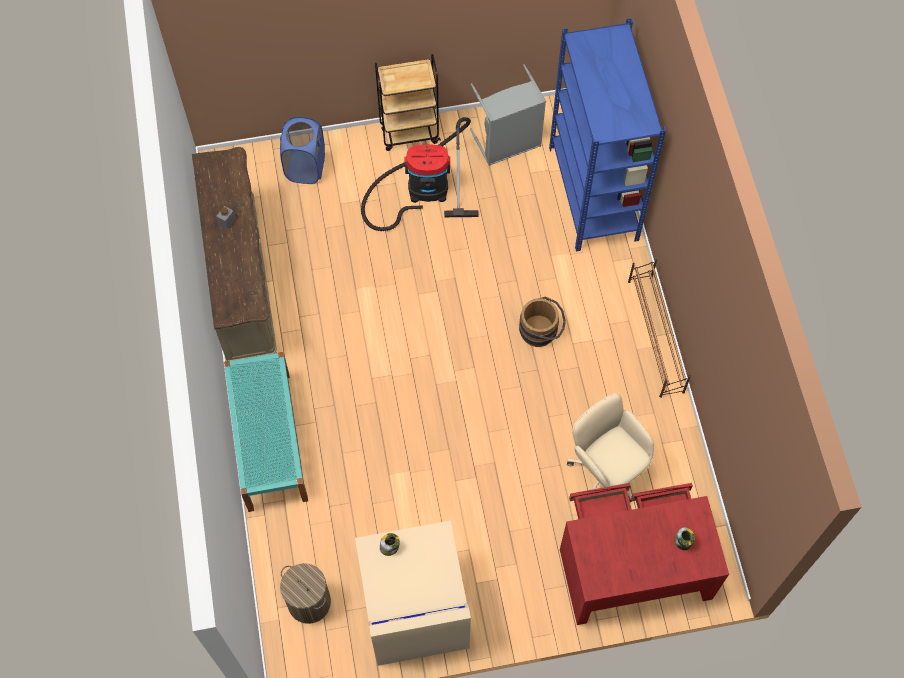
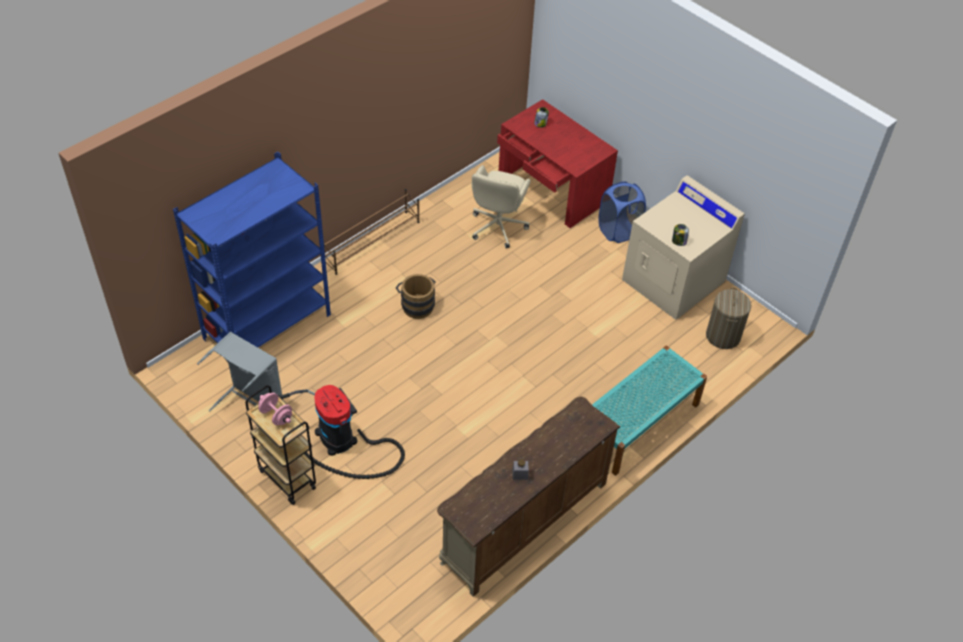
camera: 125 degrees left, 15 degrees down
blue laundry basket [280,117,325,184] -> blue laundry basket moved to [598,181,646,243]
none -> pink dumbbell [258,393,292,425]

